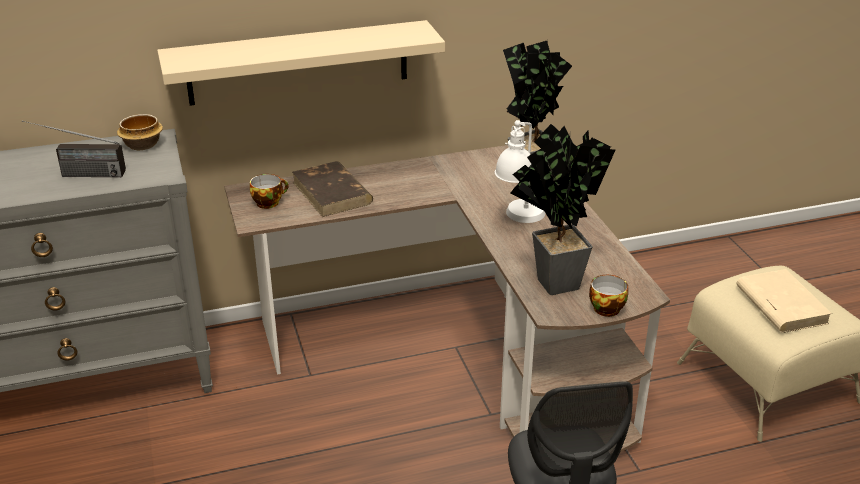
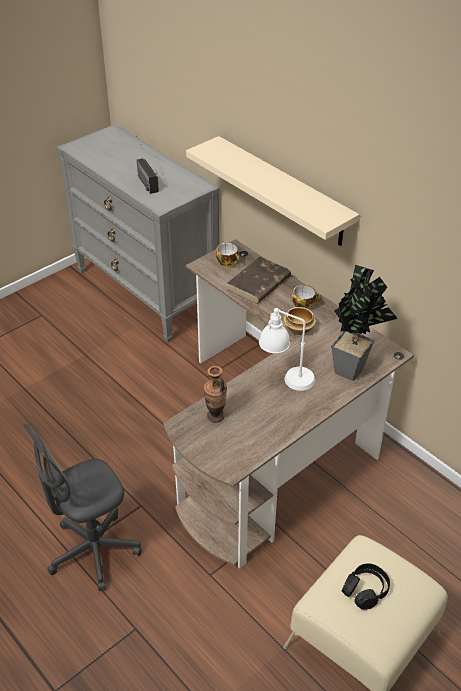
camera: 65 degrees right, 10 degrees up
bowl [117,114,163,150] -> bowl moved to [284,307,316,335]
potted plant [510,124,615,295] -> vase [203,366,227,423]
cup [589,275,628,317] -> cup moved to [292,285,321,310]
beige book [737,269,832,333] -> black headphones [342,563,390,610]

